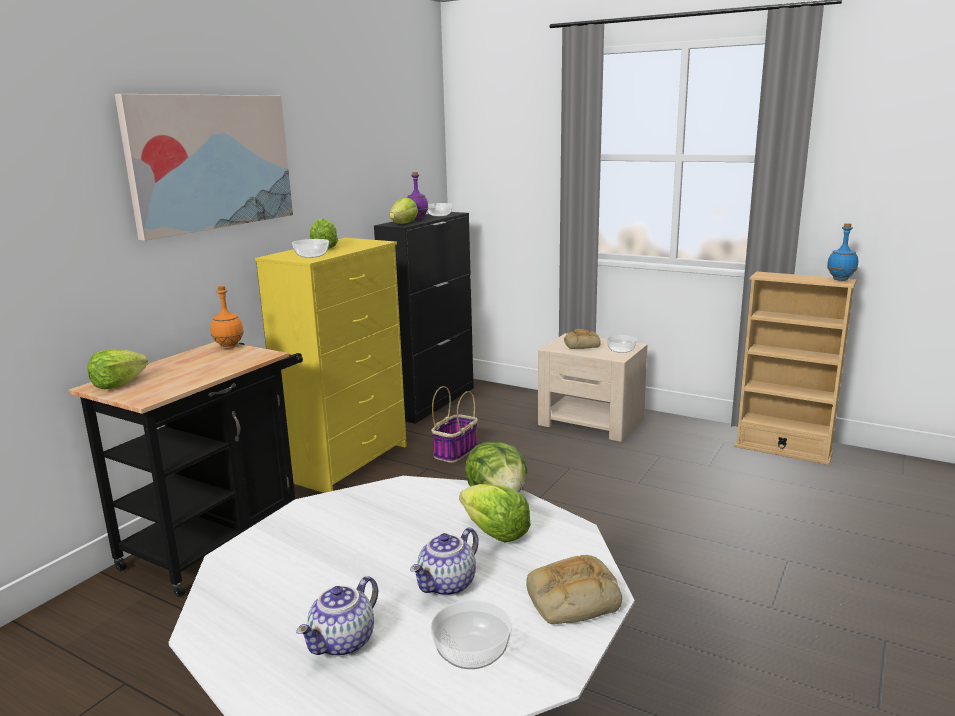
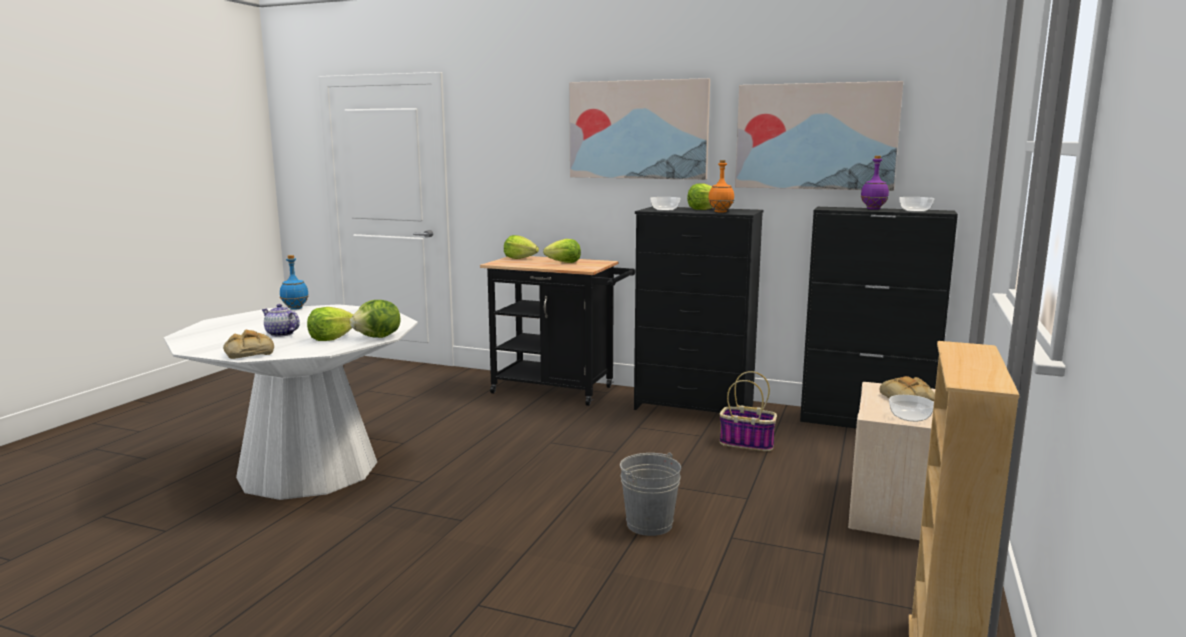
camera: 80 degrees right, 5 degrees down
orange bottle [211,286,244,349] -> orange bottle moved to [708,160,734,213]
yellow dresser [255,238,407,493] -> black dresser [634,207,764,413]
teapot [296,576,378,657] -> none
lettuce [389,197,418,224] -> lettuce moved to [543,239,581,263]
bowl [431,600,512,669] -> none
blue bottle [827,223,858,281] -> blue bottle moved to [280,255,309,310]
none -> grey bucket [620,452,681,536]
none -> picture [735,81,903,191]

